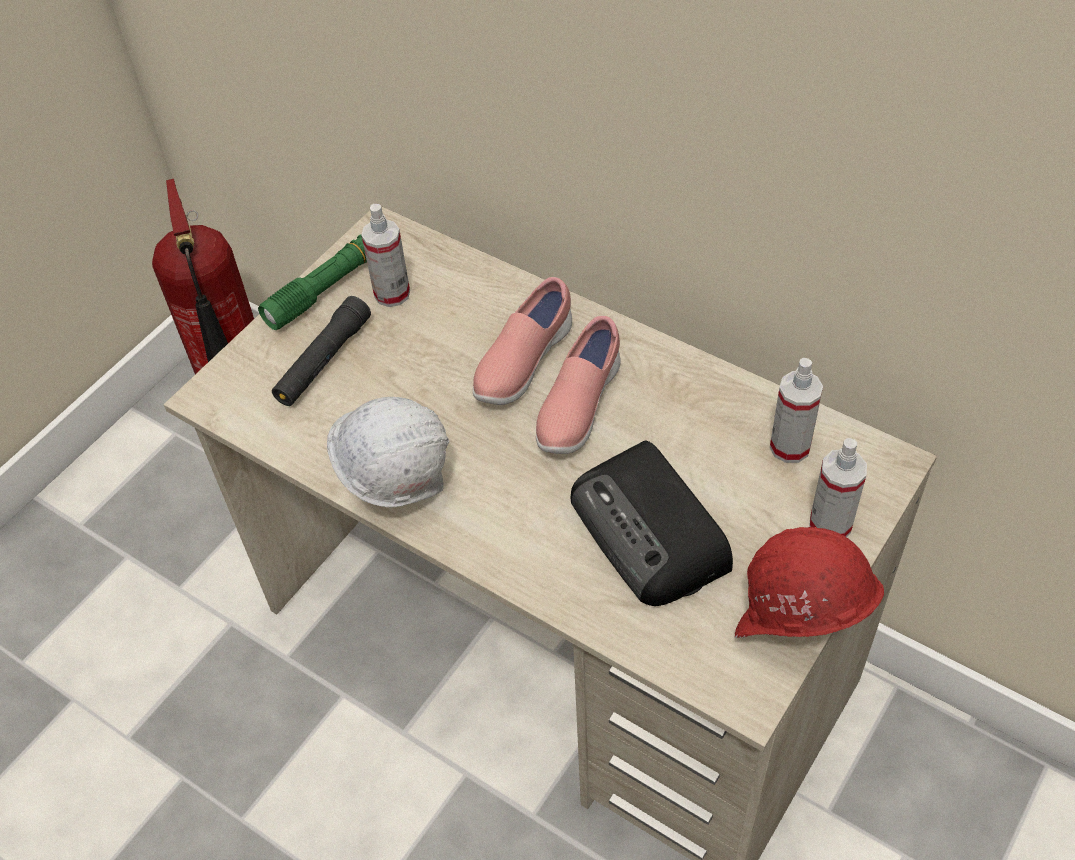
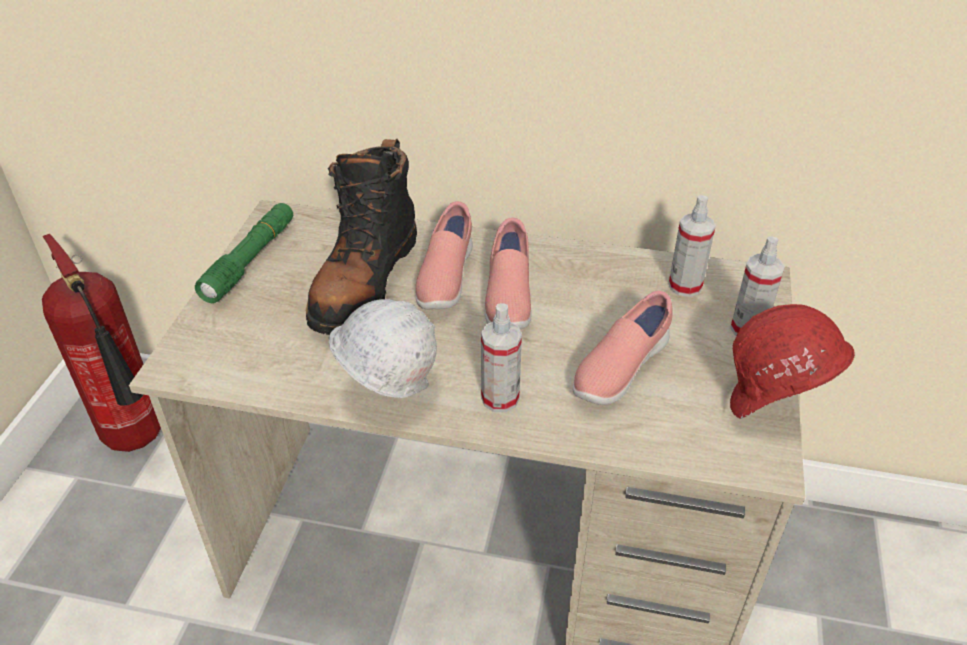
camera: 25 degrees left, 10 degrees down
black flashlight [272,296,371,406] -> none
spray bottle [361,204,410,307] -> spray bottle moved to [481,303,522,412]
radio [571,441,733,606] -> pink shoe [572,290,673,405]
none -> black boot [306,139,418,335]

